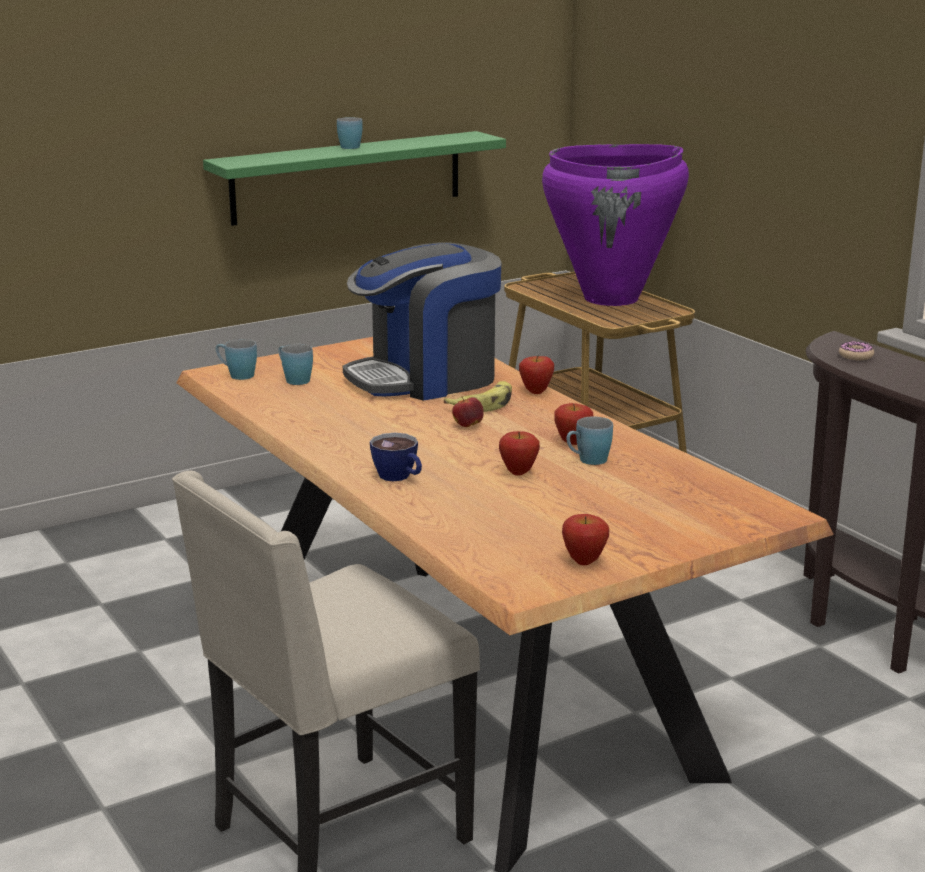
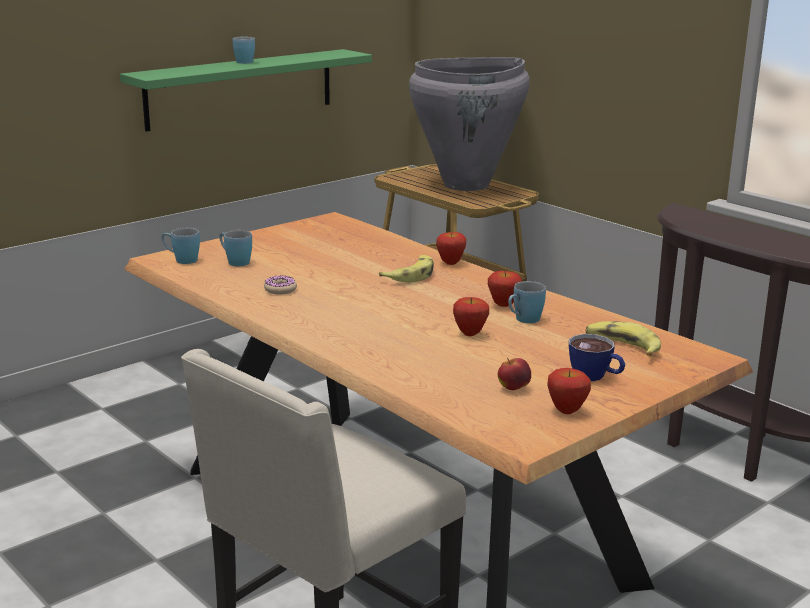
camera: 10 degrees left, 0 degrees up
coffee machine [343,242,501,401] -> none
cup [370,433,422,481] -> cup moved to [569,334,625,381]
apple [452,397,484,427] -> apple moved to [498,357,531,390]
purple vase [542,144,689,306] -> grey vase [409,57,530,191]
donut [839,341,874,360] -> donut moved to [264,275,297,294]
none -> banana [585,321,661,356]

